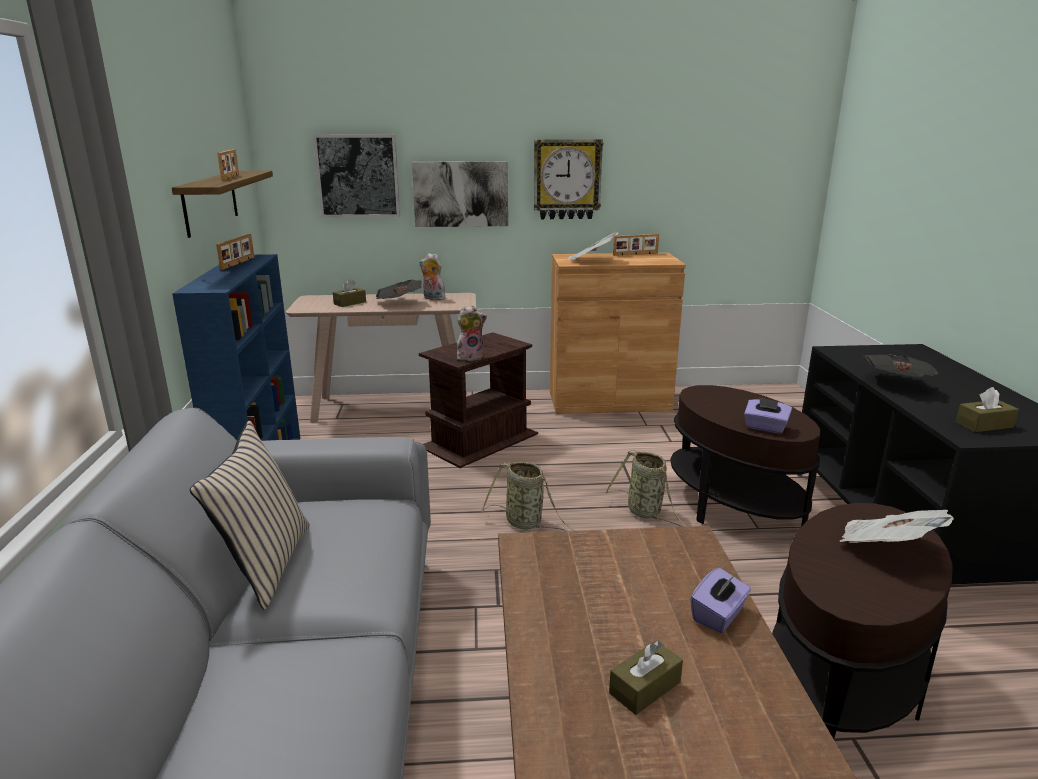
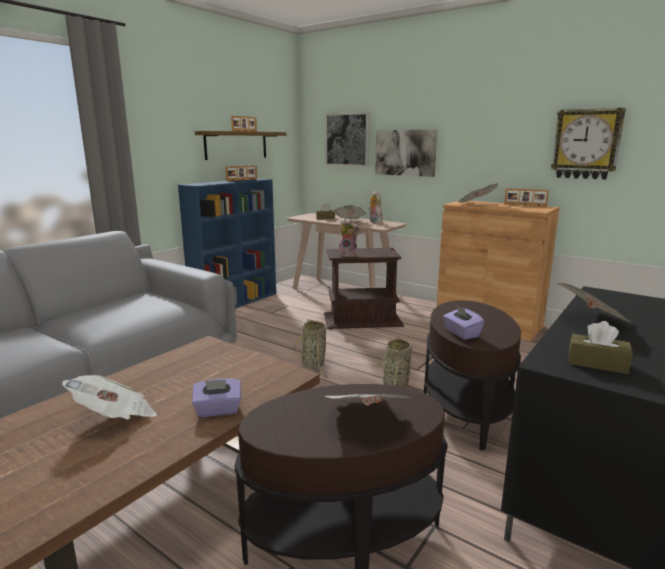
camera: 40 degrees right, 5 degrees down
beige pillow [190,420,310,610] -> none
wall clock [534,139,603,219] -> wall clock moved to [551,108,626,180]
brown tissue box [609,641,683,715] -> newspaper [62,375,157,419]

